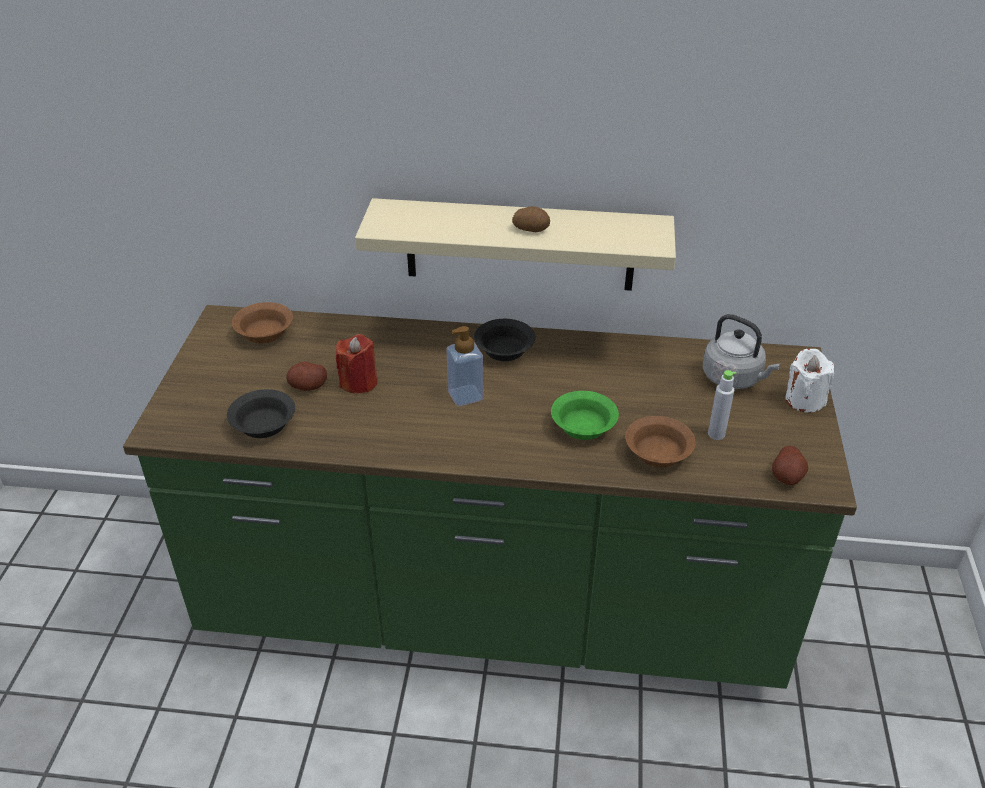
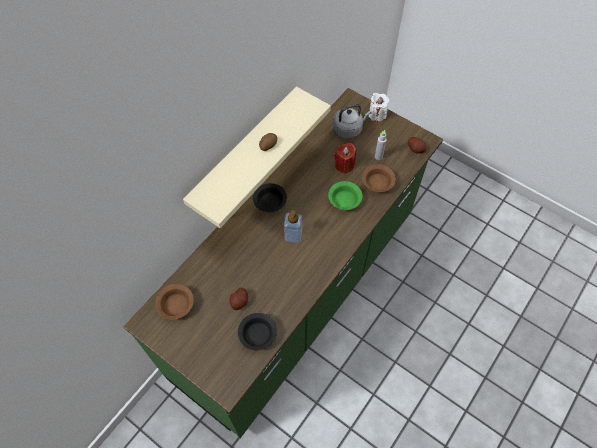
camera: 60 degrees left, 20 degrees up
red candle [336,334,378,394] -> red candle moved to [334,143,356,174]

